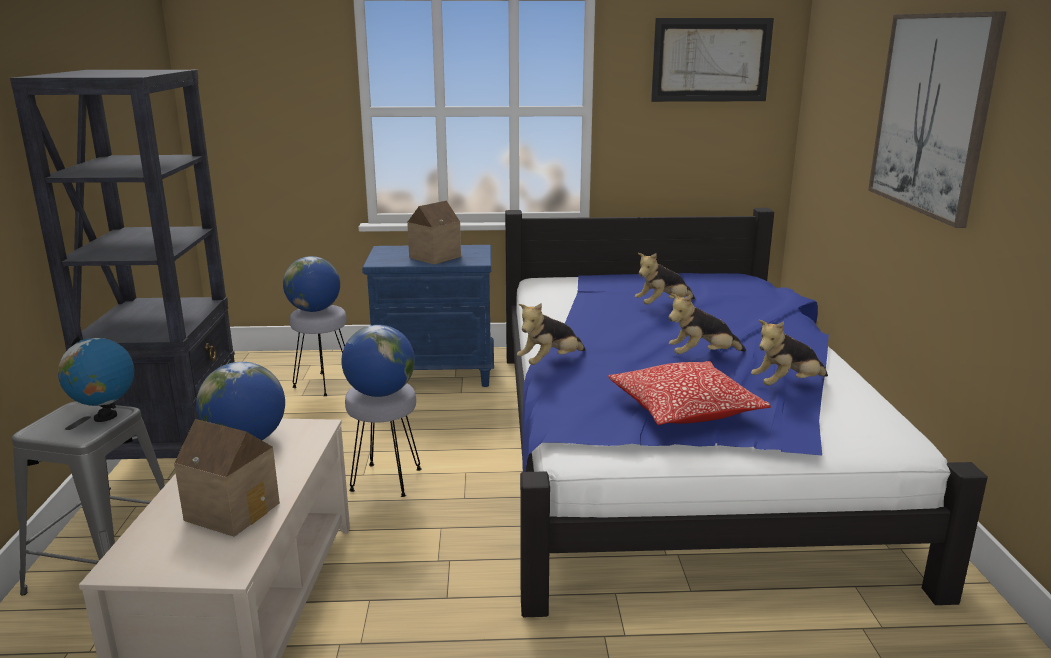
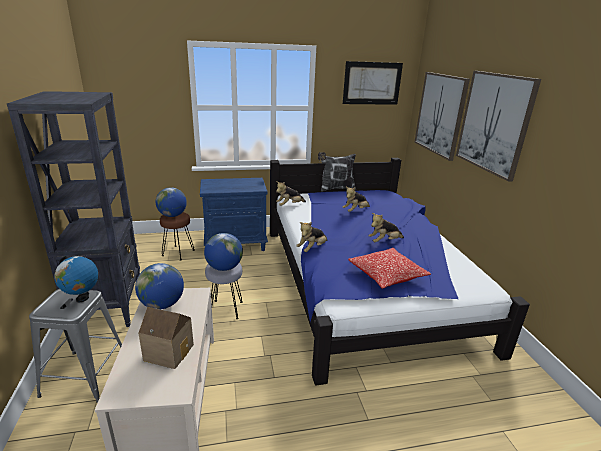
camera: 10 degrees left, 5 degrees up
grey stool [290,305,347,396] -> brown stool [160,212,194,261]
toy house [407,200,461,264] -> none
plush toy [751,320,828,386] -> plush toy moved to [276,181,306,206]
none -> pillow [318,152,356,192]
none -> picture [414,72,470,161]

